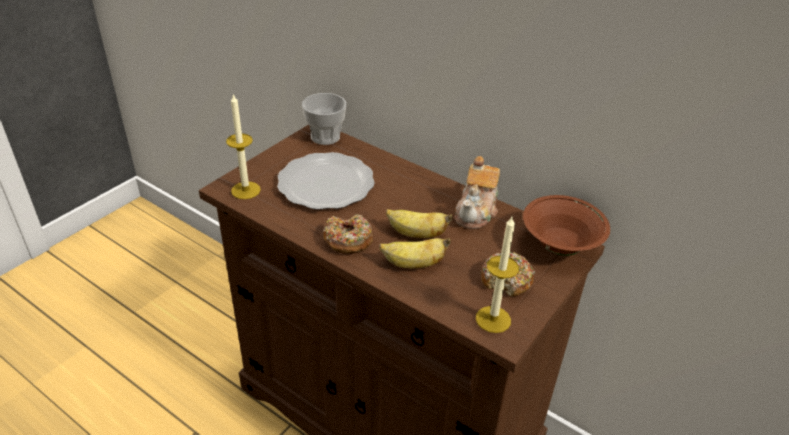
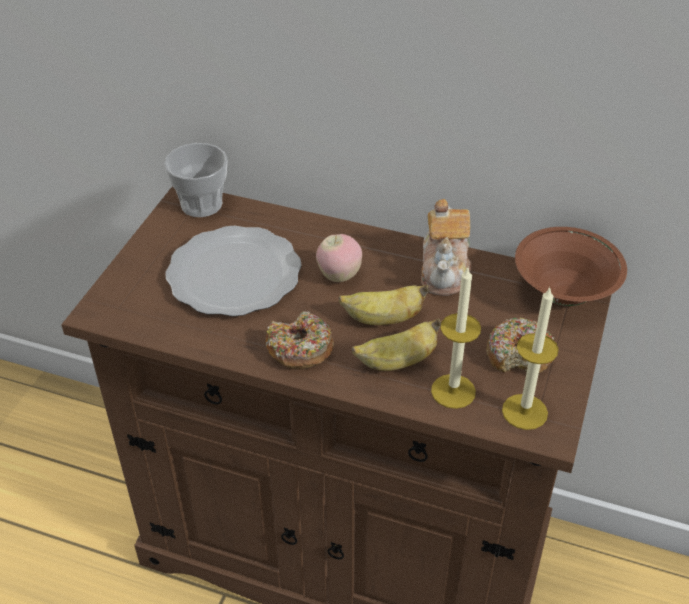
camera: 15 degrees left, 5 degrees up
candle [226,93,261,199] -> candle moved to [431,268,481,409]
none -> apple [316,234,362,282]

